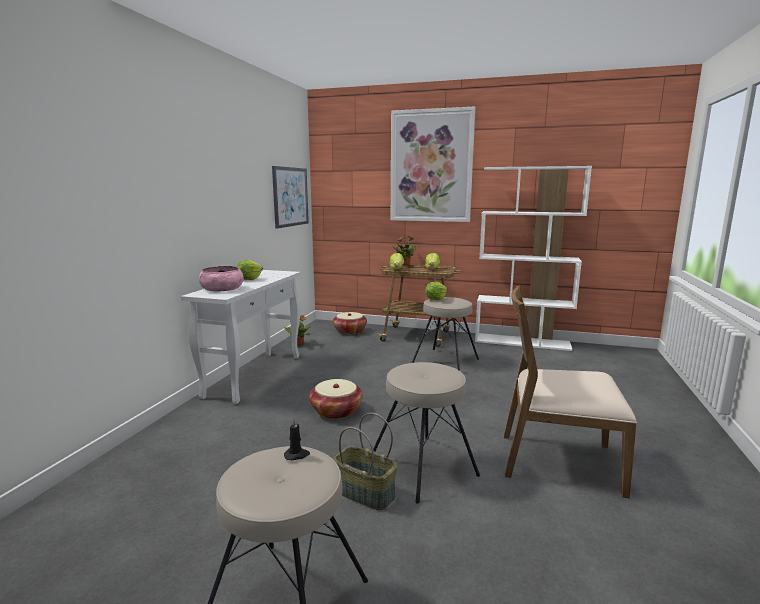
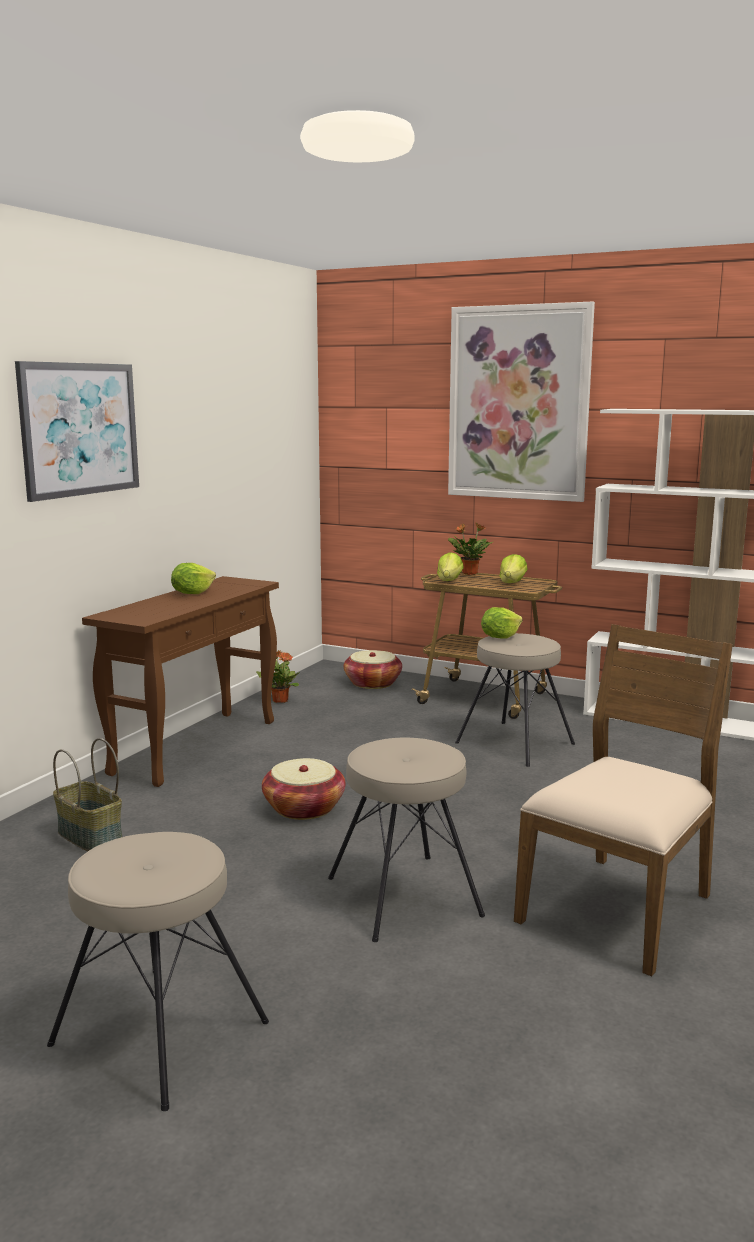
camera: 10 degrees right, 0 degrees up
white console table [181,270,300,404] -> brown console table [82,576,279,787]
pink bowl [199,266,244,291] -> none
picture [272,166,309,229] -> picture moved to [15,361,139,502]
black candle [284,418,310,460] -> none
basket [333,413,397,510] -> basket moved to [53,738,122,851]
brown chair [504,286,637,499] -> brown chair turned 105 degrees clockwise [514,624,733,976]

